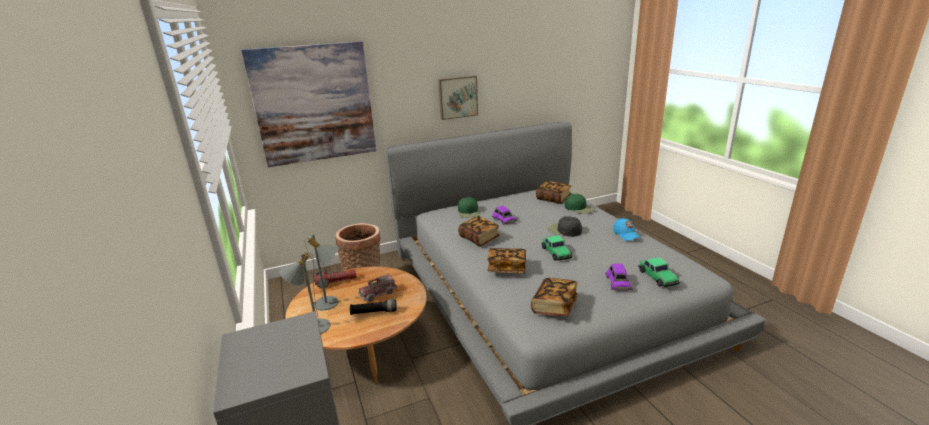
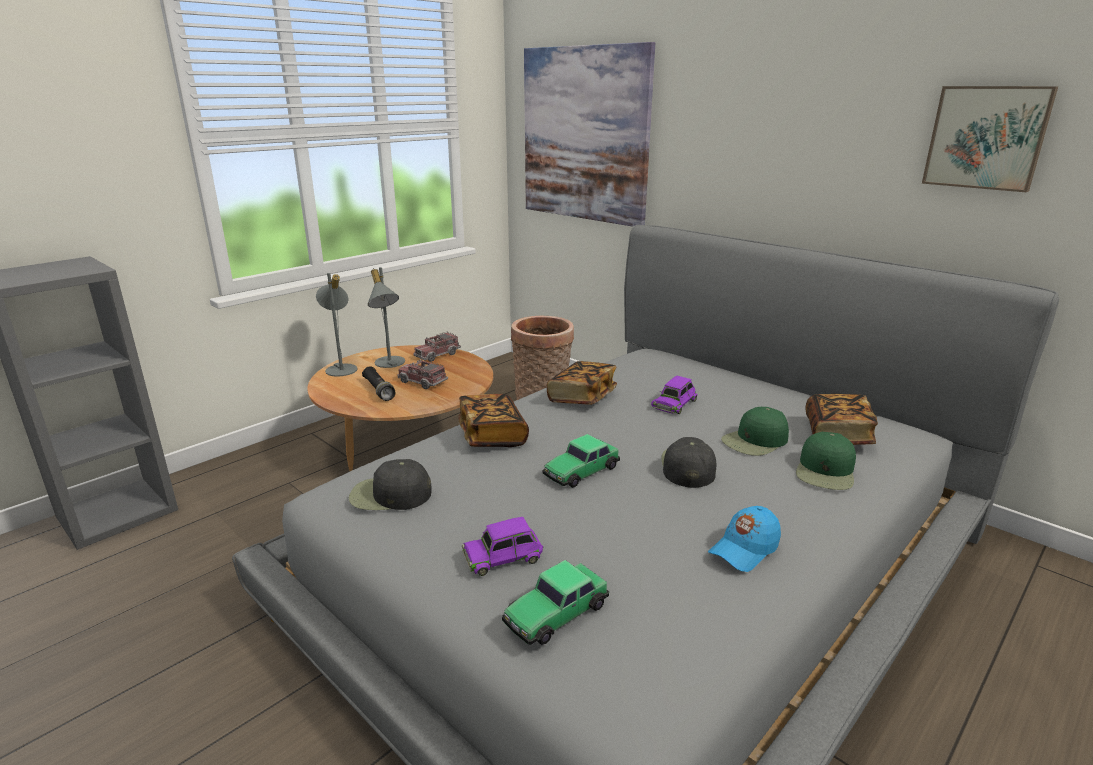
camera: 65 degrees right, 0 degrees up
flashlight [314,269,356,288] -> toy truck [413,332,461,362]
picture [438,76,478,120] -> picture moved to [922,86,1058,192]
green cap [458,197,481,218] -> green cap moved to [721,407,789,456]
book [531,278,578,316] -> black cap [349,459,431,510]

